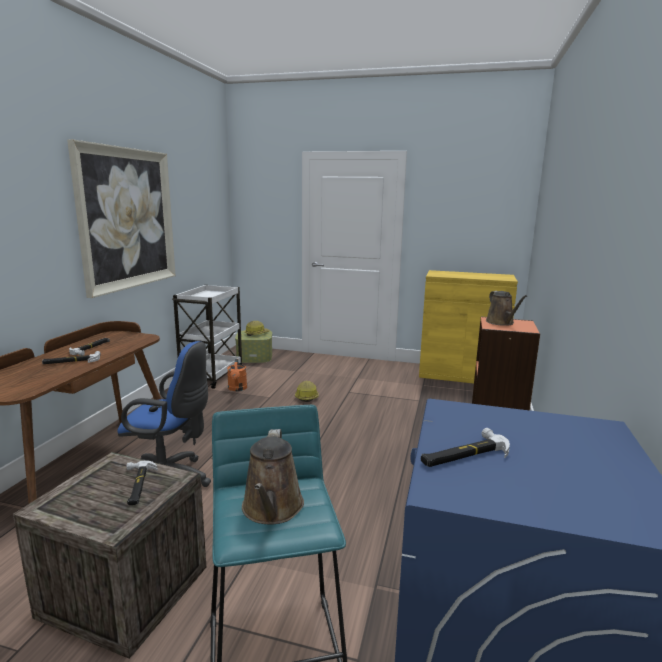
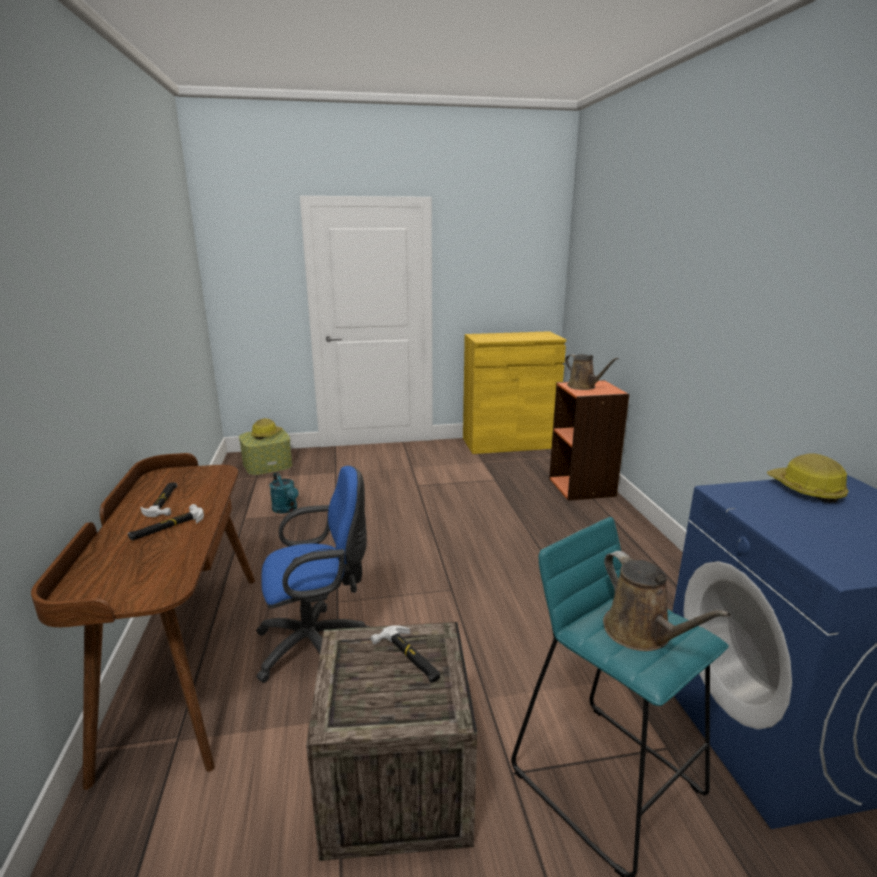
camera: 25 degrees left, 5 degrees up
picture [67,139,176,298] -> none
white cart [172,285,242,389] -> none
orange watering can [227,359,247,391] -> turquoise watering can [269,472,299,514]
hard hat [295,381,319,402] -> hard hat moved to [767,453,848,503]
hammer [421,428,510,467] -> none

